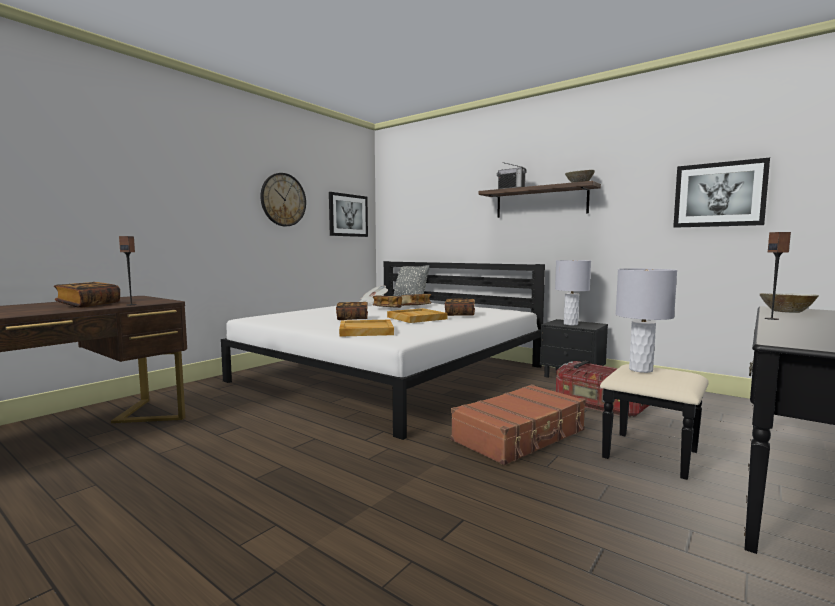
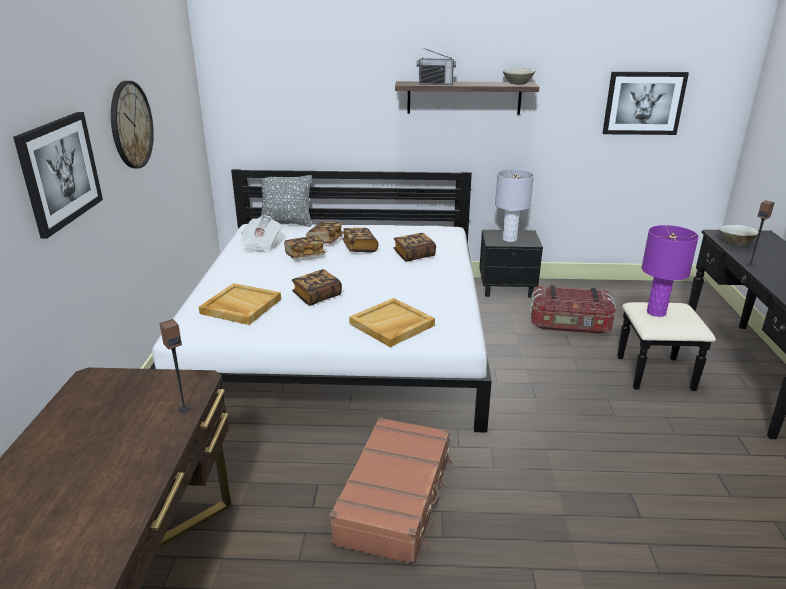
camera: 35 degrees left, 20 degrees up
book [54,282,120,308] -> book moved to [343,228,378,253]
picture [329,192,368,237] -> picture moved to [13,112,103,239]
beige tray [387,308,448,323] -> beige tray moved to [199,283,281,325]
brown suitcase [451,384,586,465] -> brown suitcase moved to [330,417,452,565]
grey table lamp [616,268,677,373] -> purple table lamp [642,225,699,317]

